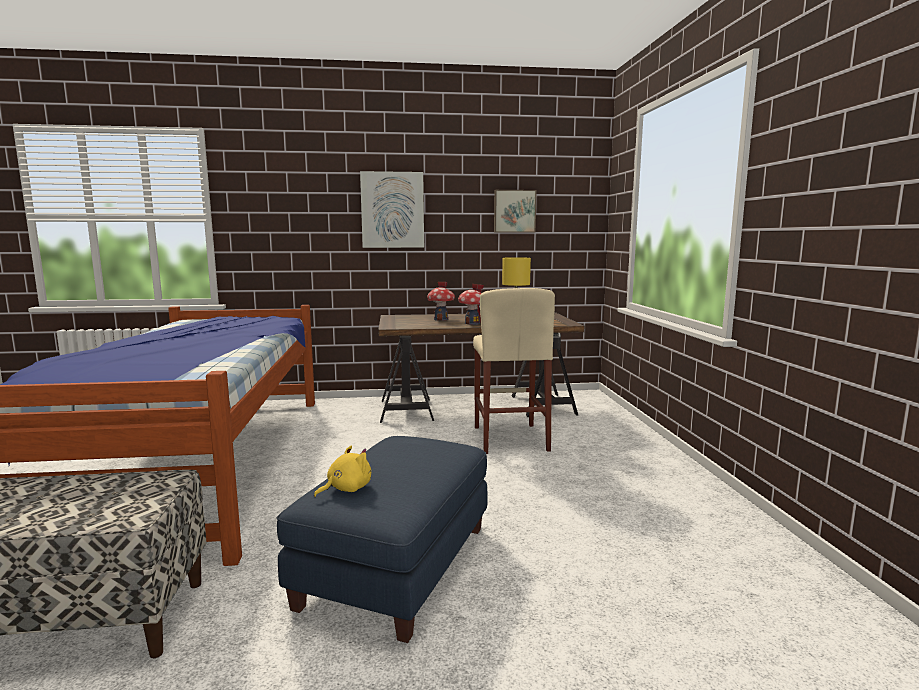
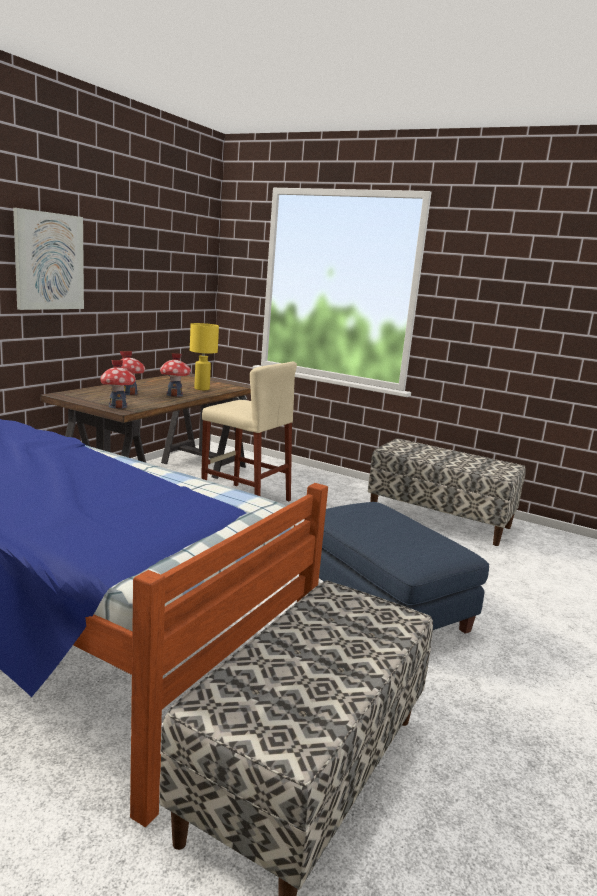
camera: 55 degrees left, 5 degrees up
yellow plush toy [314,445,371,497] -> none
picture [494,190,537,233] -> none
none -> toy house [100,360,136,409]
none -> bench [368,438,526,546]

